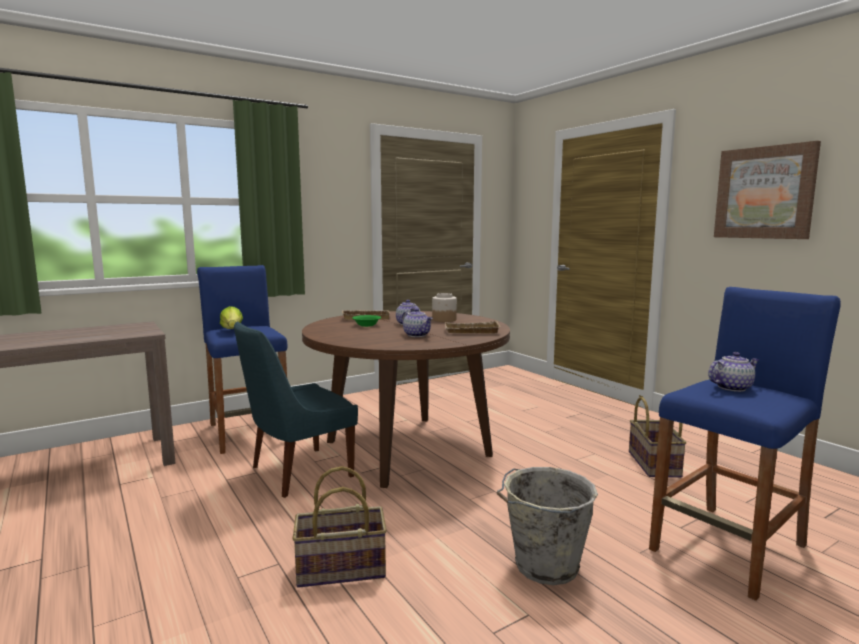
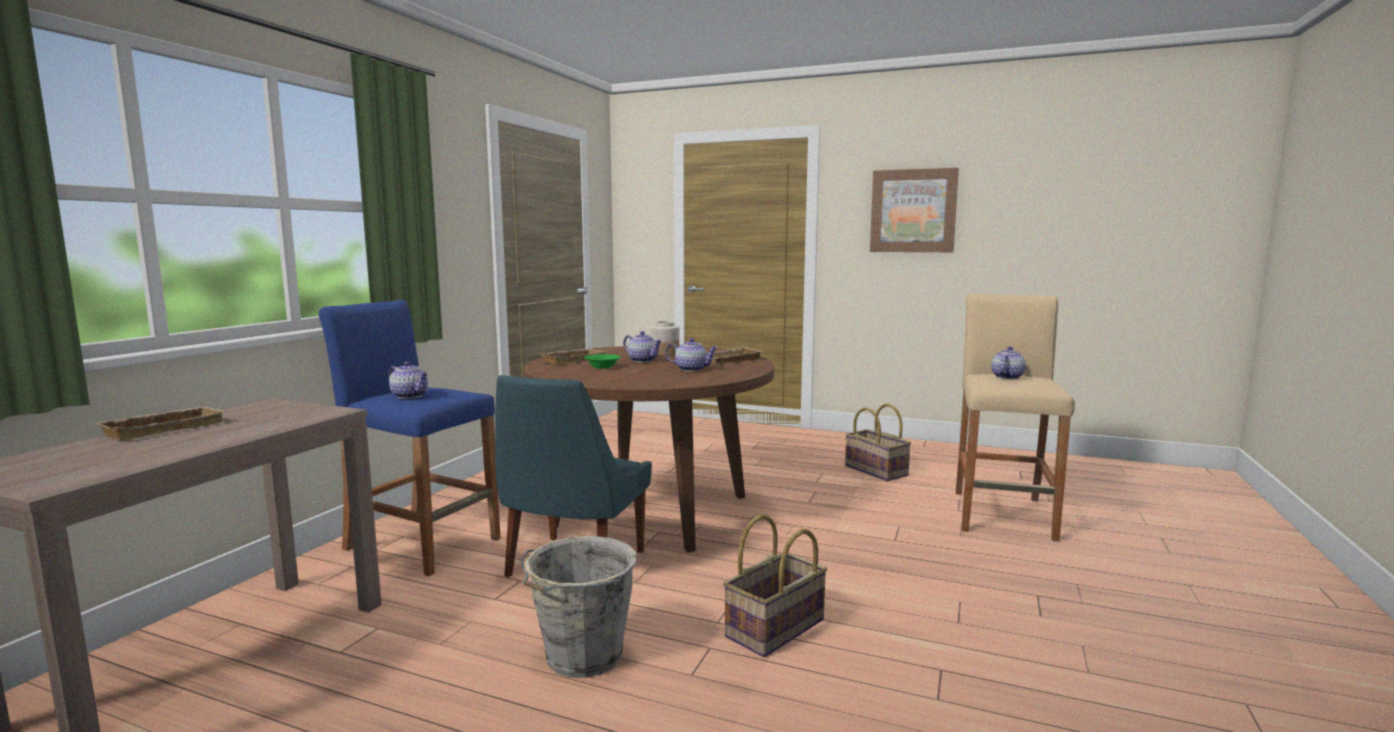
camera: 35 degrees left, 0 degrees up
lettuce [220,306,243,329] -> teapot [388,361,428,399]
grey bucket [497,467,598,585] -> grey bucket moved to [521,536,637,678]
blue stool [649,287,841,601] -> beige stool [956,294,1075,542]
none -> beige tray [95,406,225,441]

